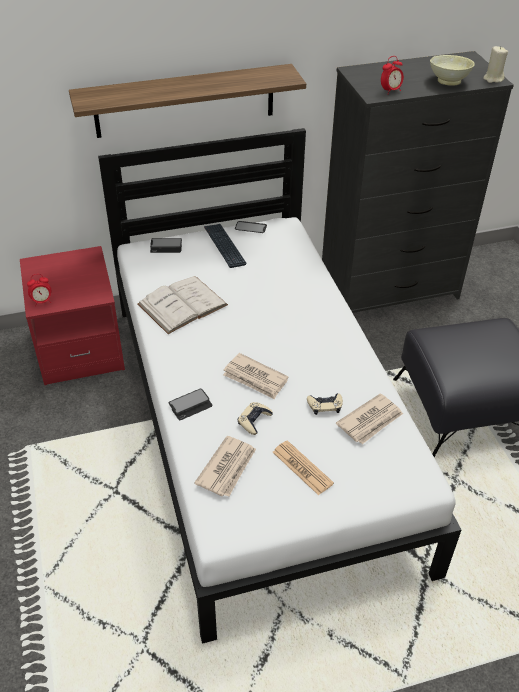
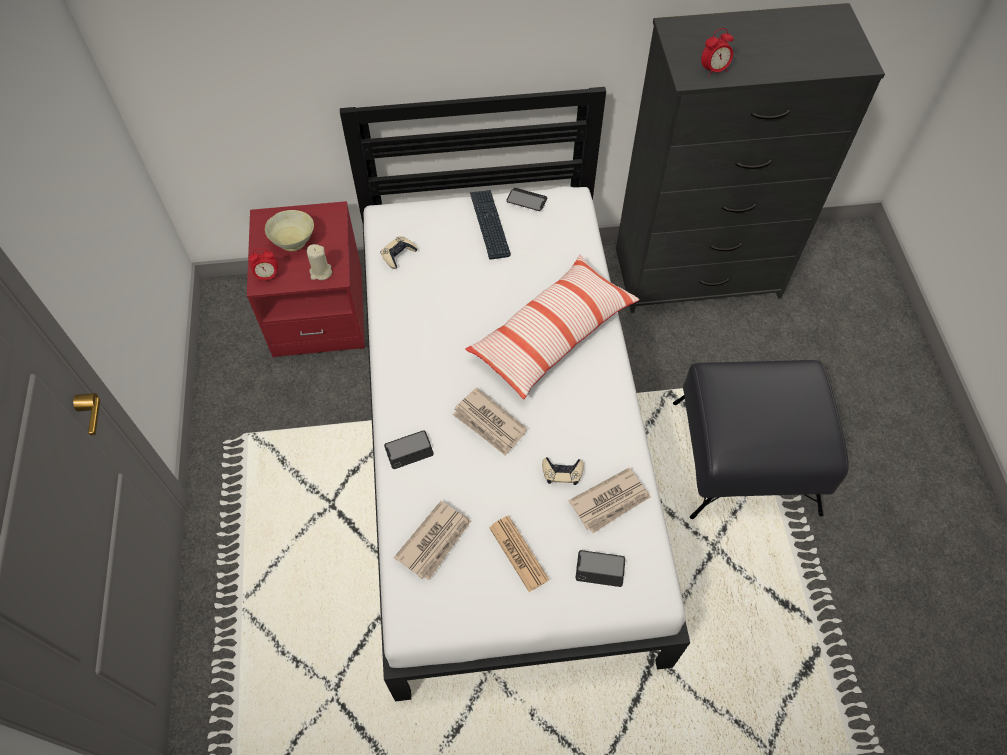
camera: 10 degrees right, 15 degrees up
shelf [69,64,306,138] -> none
white book [137,276,228,334] -> none
phone [150,238,182,253] -> phone moved to [576,550,625,587]
beige game controller [238,402,273,435] -> beige game controller moved to [380,236,417,269]
beige bowl [430,55,475,86] -> beige bowl moved to [265,210,314,251]
beige candle [483,46,508,83] -> beige candle moved to [307,244,332,280]
none -> pillow [465,255,639,399]

